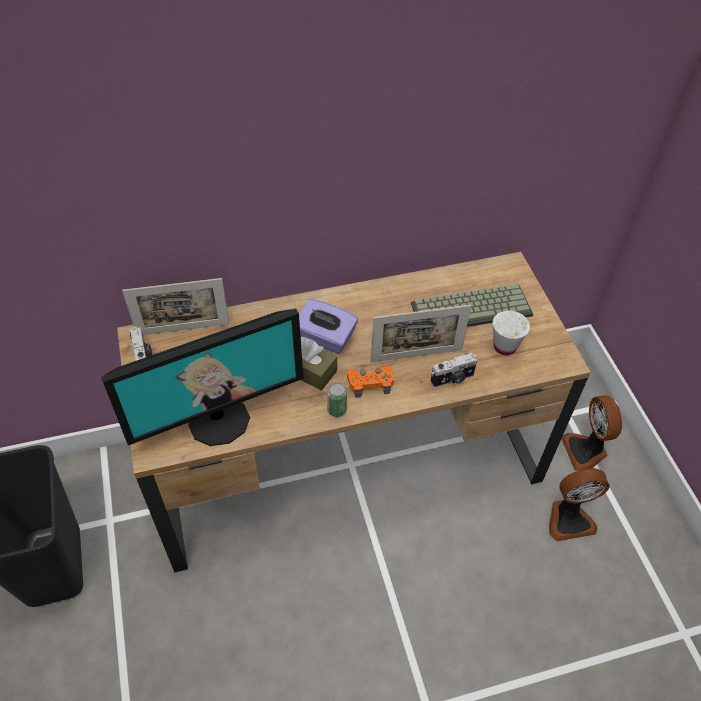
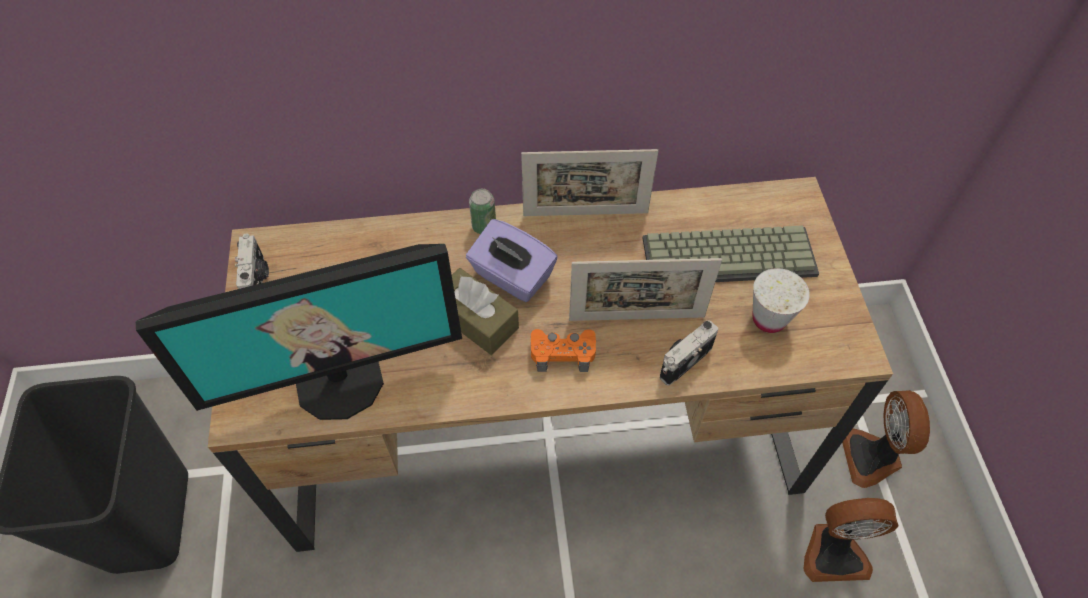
camera: 10 degrees right, 5 degrees up
picture frame [122,278,229,335] -> picture frame moved to [521,149,658,216]
can [327,383,347,417] -> can moved to [469,189,496,234]
camera [430,353,477,388] -> camera turned 150 degrees clockwise [660,320,719,386]

